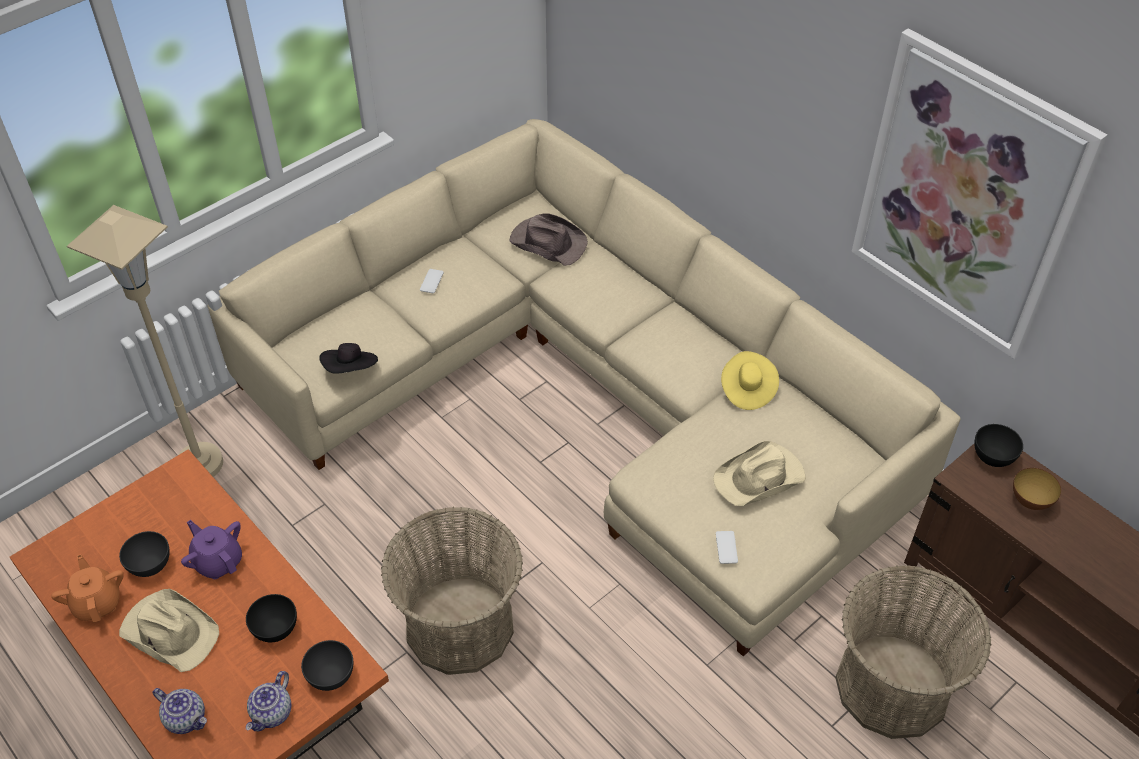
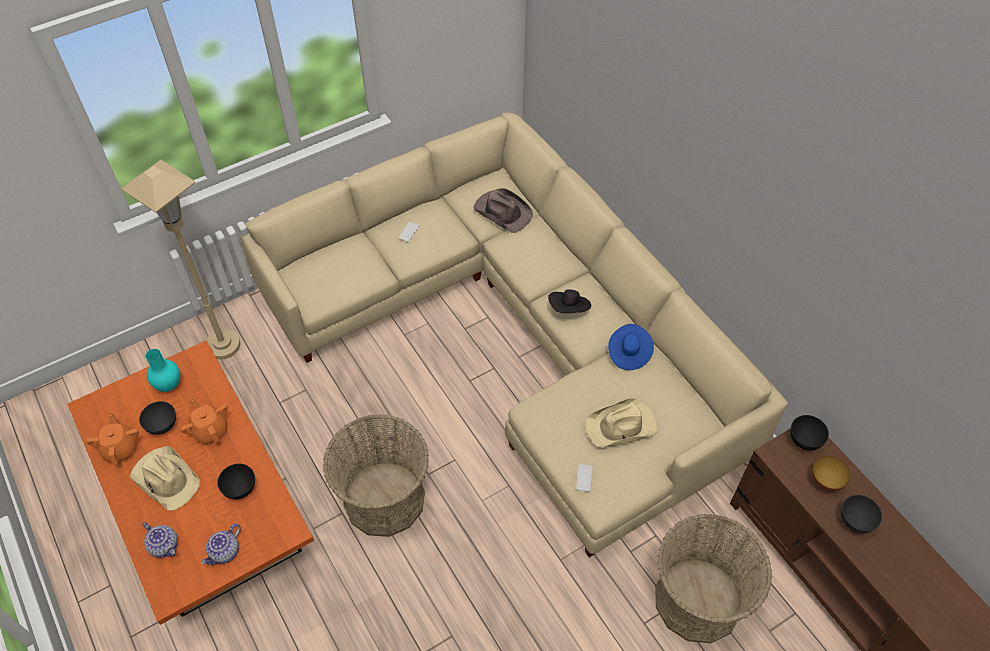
camera: 10 degrees right, 5 degrees up
purple teapot [181,520,242,579] -> orange teapot [180,398,228,444]
grey bowl [301,640,353,691] -> grey bowl moved to [841,495,882,533]
black hat [319,343,378,374] -> black hat moved to [548,289,591,314]
yellow hat [721,351,779,410] -> blue hat [608,324,654,370]
picture [851,28,1108,359] -> none
none -> turquoise vase [146,349,180,392]

